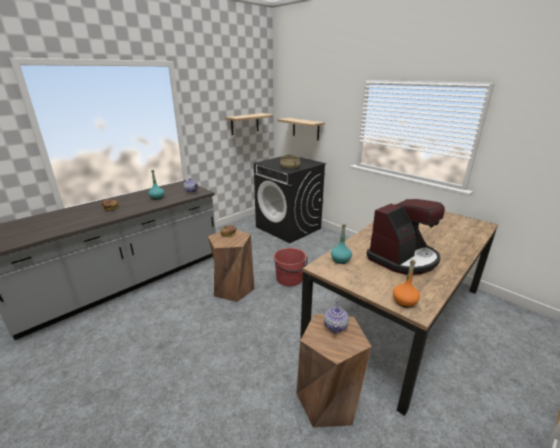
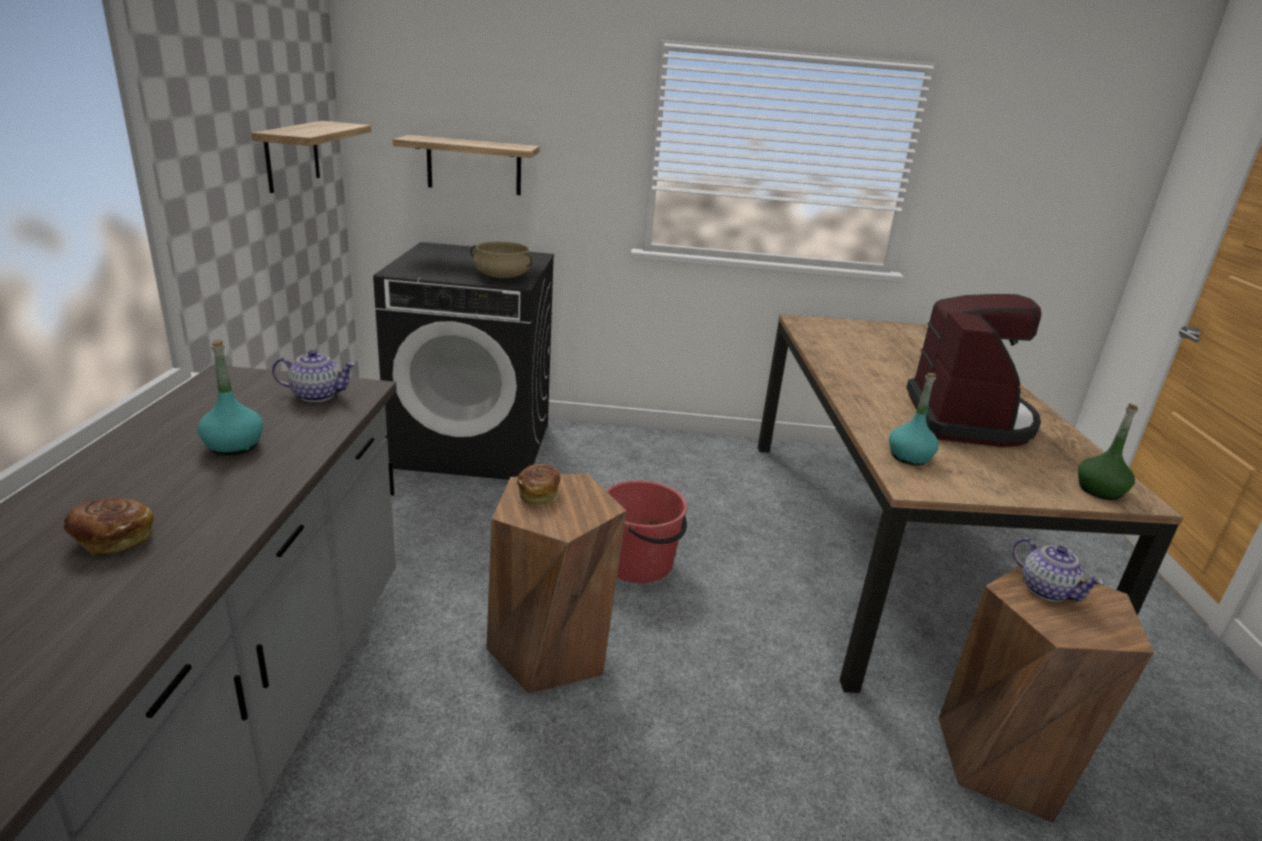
camera: 45 degrees left, 0 degrees up
orange bottle [393,259,420,308] -> green bottle [1078,403,1138,500]

